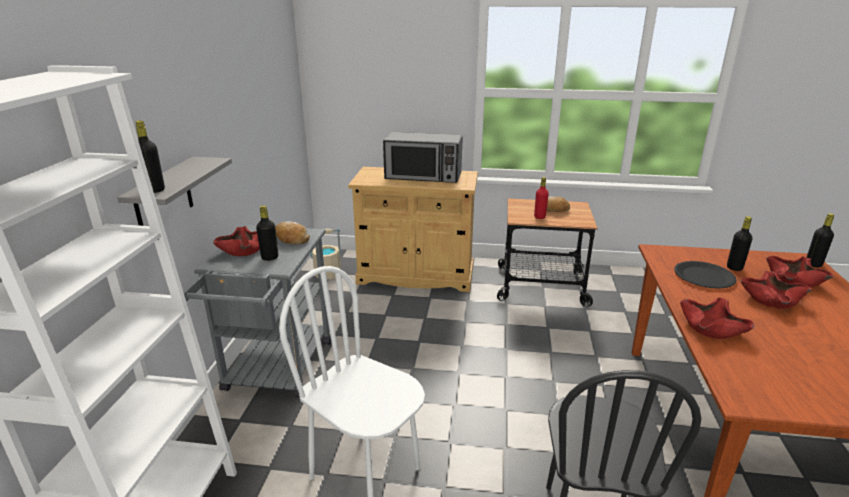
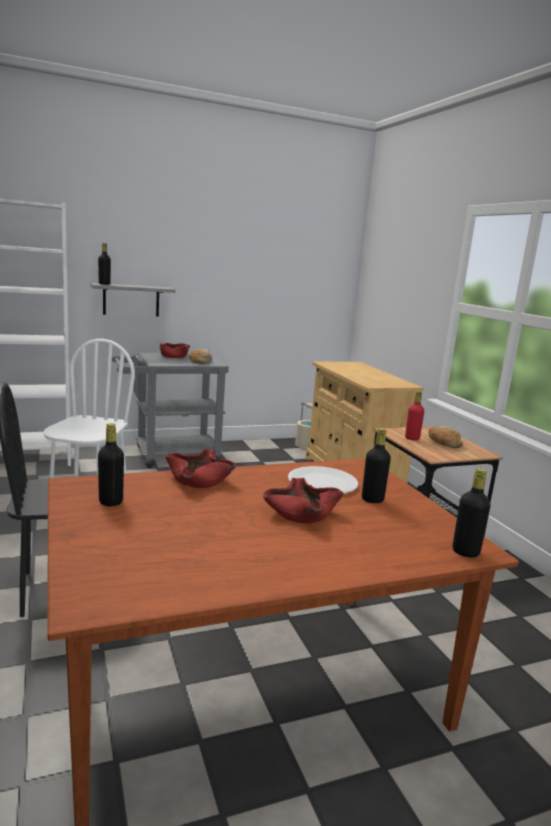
camera: 60 degrees right, 10 degrees down
black bottle [256,205,278,261] -> black bottle moved to [98,423,124,506]
microwave [383,132,463,183] -> none
black plate [674,261,737,289] -> white plate [288,466,358,494]
red bowl [766,256,833,288] -> none

